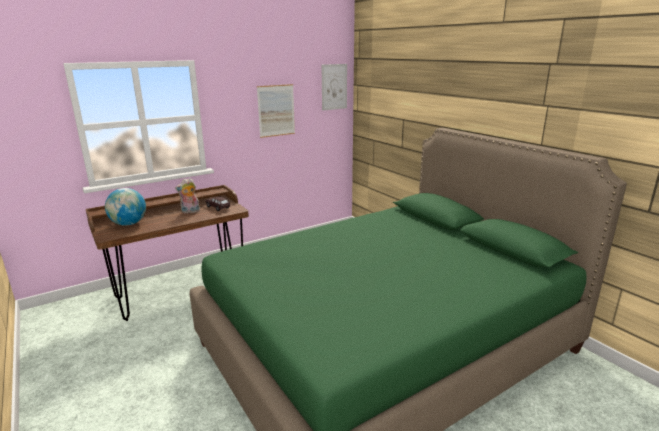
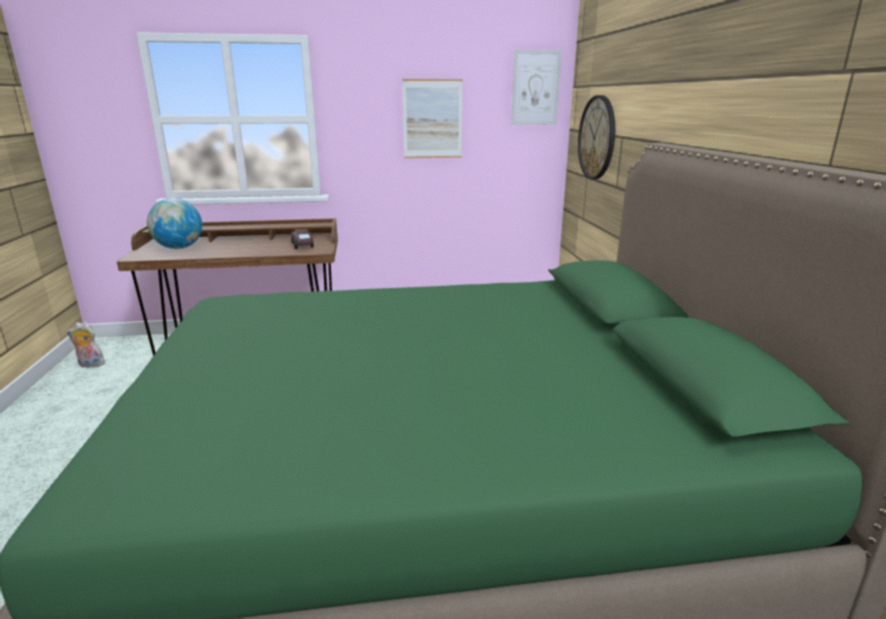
camera: 25 degrees right, 0 degrees up
plush toy [175,178,200,214] -> plush toy moved to [67,322,108,368]
none -> wall clock [578,95,615,180]

